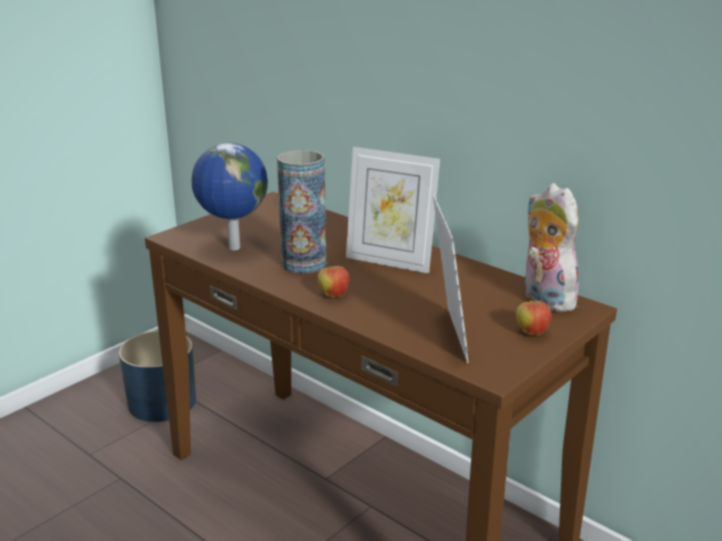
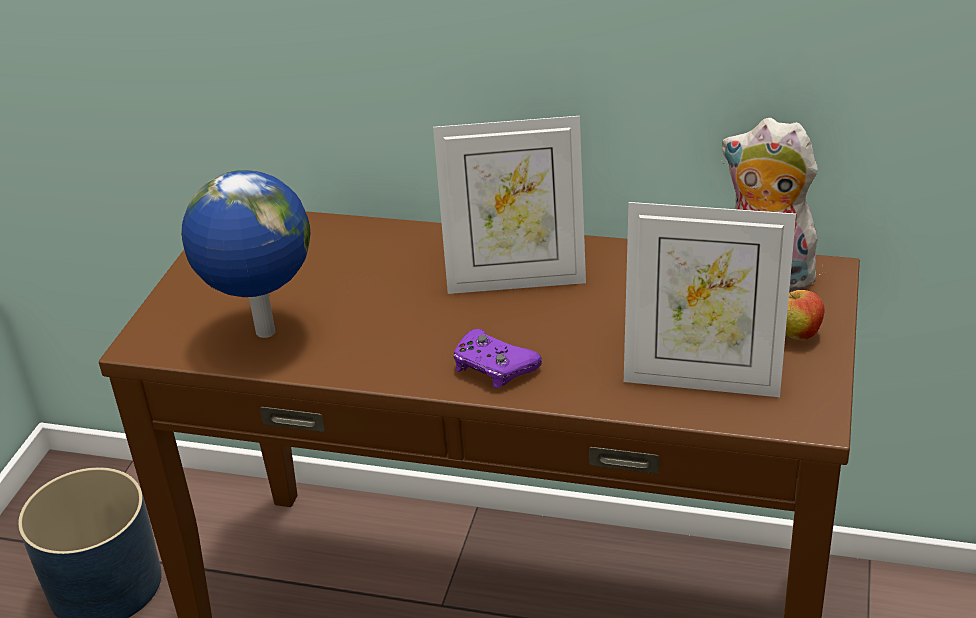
camera: 25 degrees left, 10 degrees up
vase [277,150,326,274] -> none
apple [318,262,349,298] -> purple game controller [454,329,542,388]
picture frame [433,194,469,363] -> picture frame turned 135 degrees clockwise [624,202,796,397]

